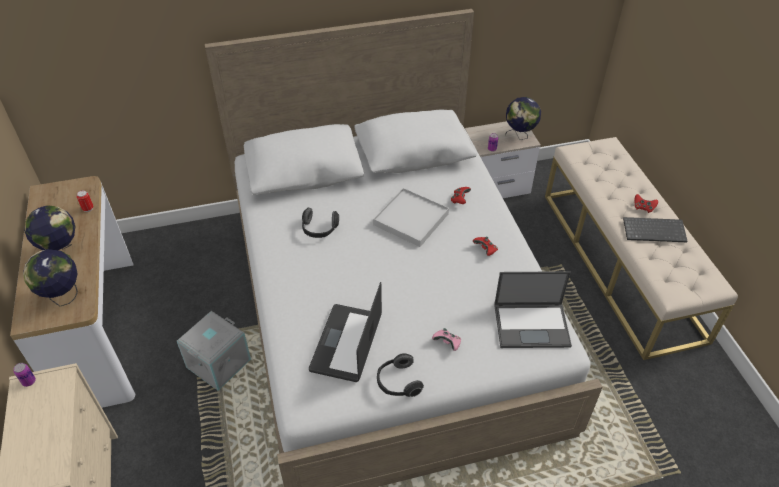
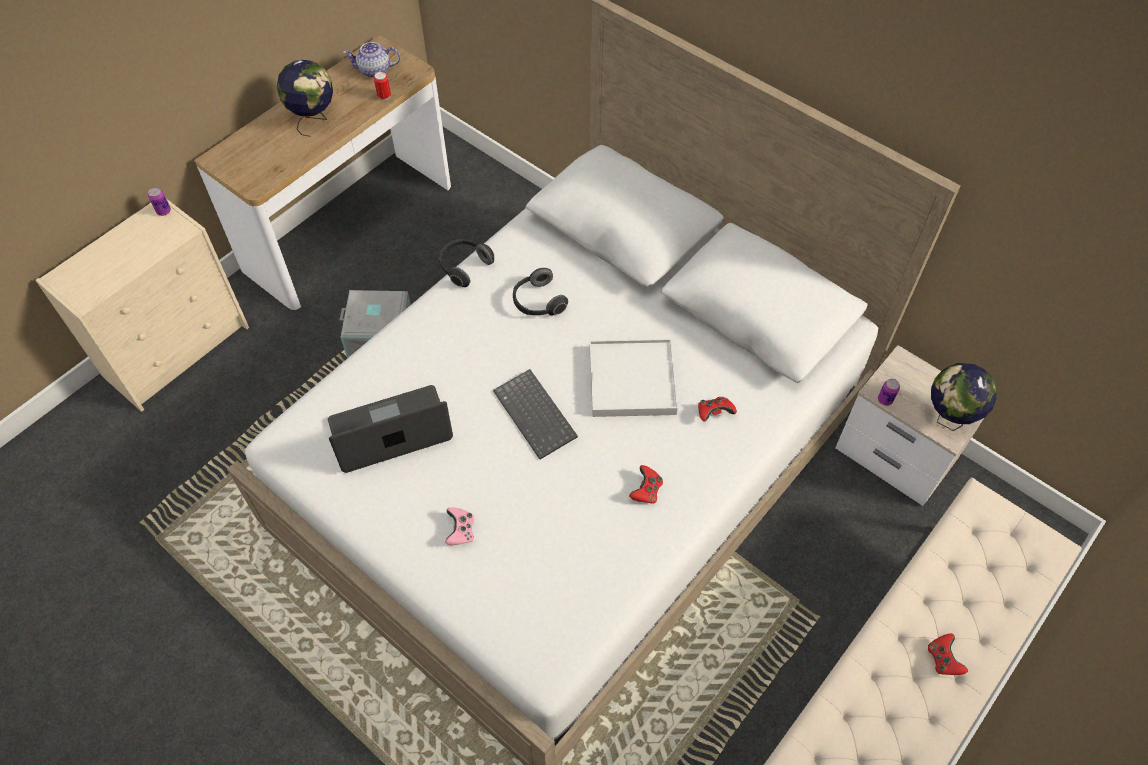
camera: 55 degrees right, 10 degrees up
globe [23,249,78,306] -> none
headphones [377,353,424,397] -> headphones moved to [439,239,494,287]
laptop [494,271,572,348] -> none
keyboard [623,217,688,242] -> keyboard moved to [493,369,578,459]
none -> teapot [343,42,400,78]

